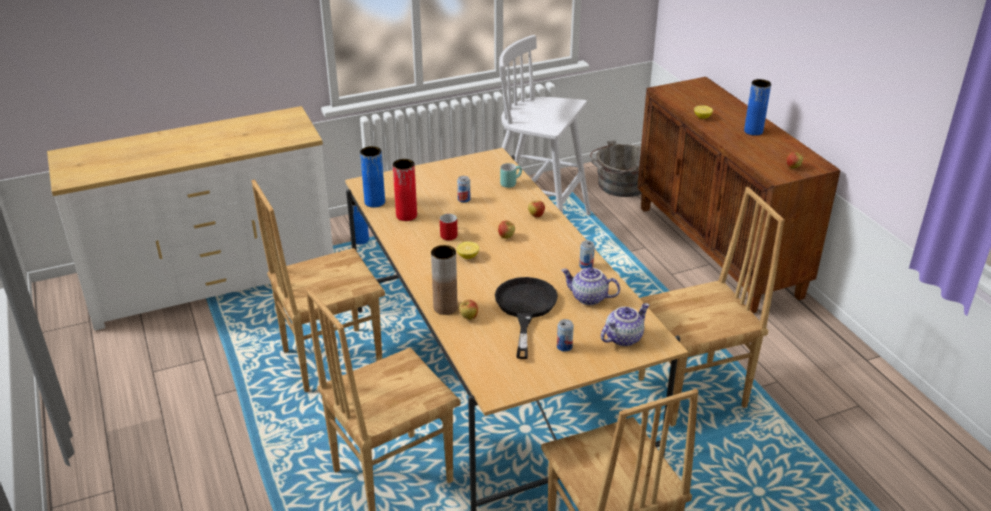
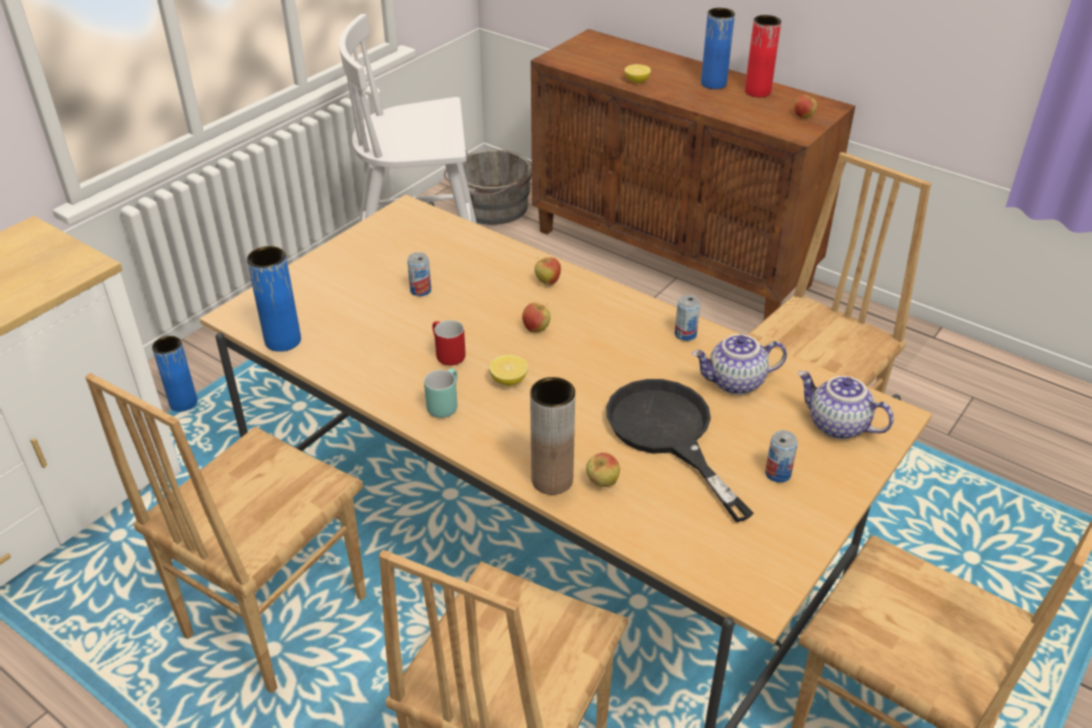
camera: 30 degrees left, 5 degrees up
red vase [393,159,417,221] -> red vase moved to [745,15,781,97]
turquoise mug [500,163,522,188] -> turquoise mug moved to [424,368,457,418]
teapot [601,303,649,346] -> teapot turned 75 degrees counterclockwise [798,371,894,439]

